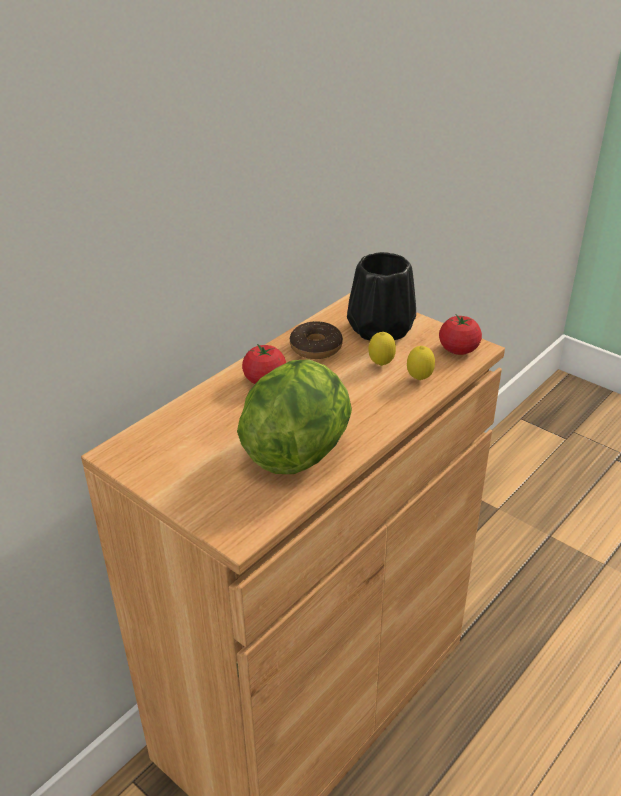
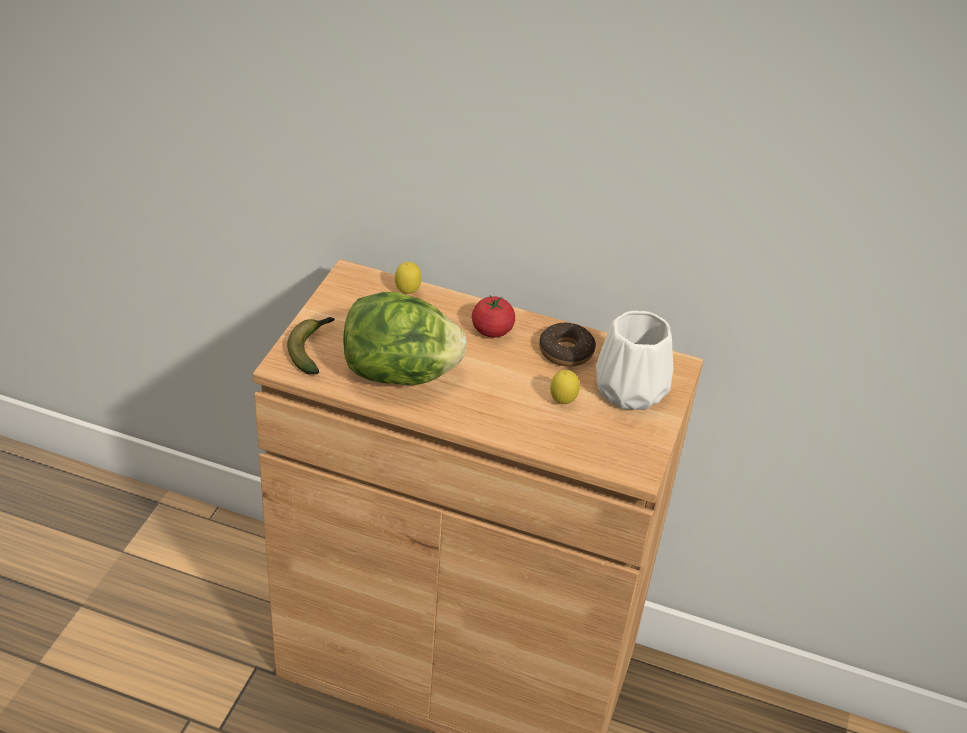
camera: 65 degrees right, 5 degrees up
black vase [347,252,416,340] -> white vase [596,311,673,410]
lemon [407,346,435,380] -> lemon moved to [395,262,422,294]
tomato [439,315,482,355] -> none
none -> banana [287,317,334,374]

